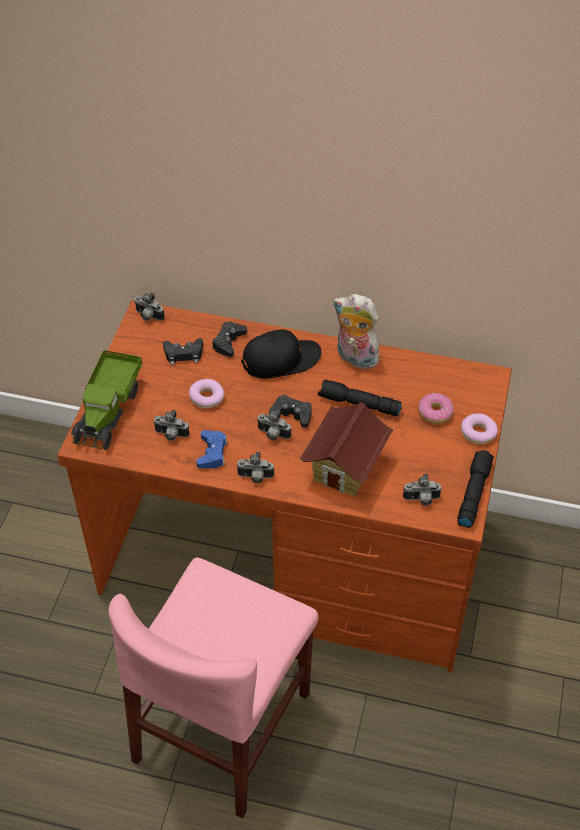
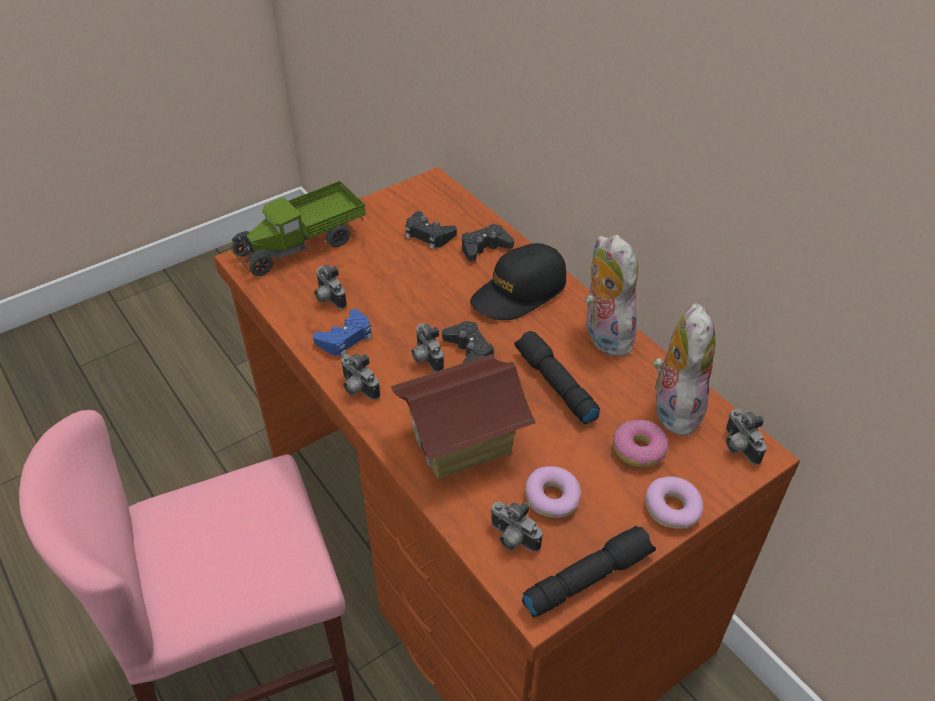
camera: 40 degrees right, 5 degrees down
camera [134,292,165,321] -> camera moved to [726,409,767,465]
donut [189,379,224,409] -> donut moved to [526,466,581,518]
black cap [241,329,322,379] -> black cap turned 120 degrees clockwise [470,243,566,320]
none -> plush toy [653,303,716,436]

